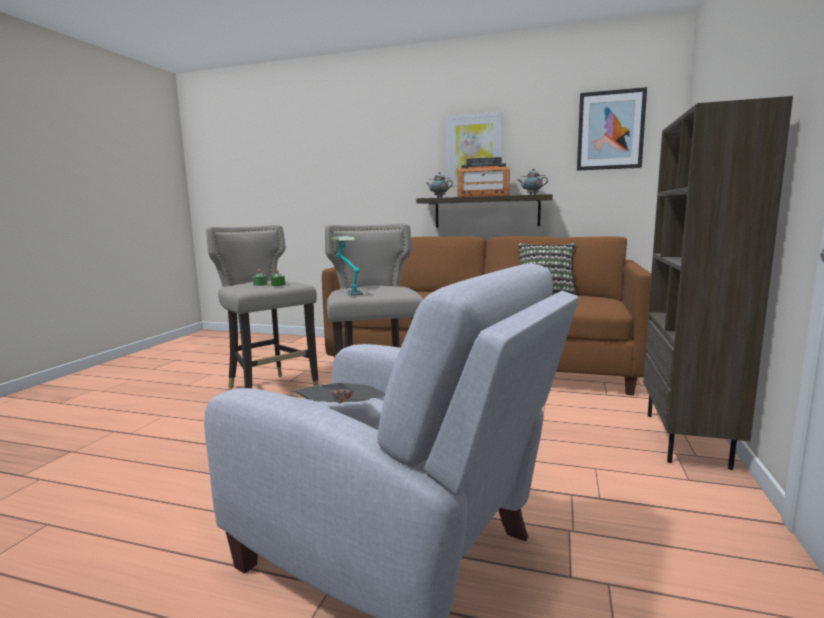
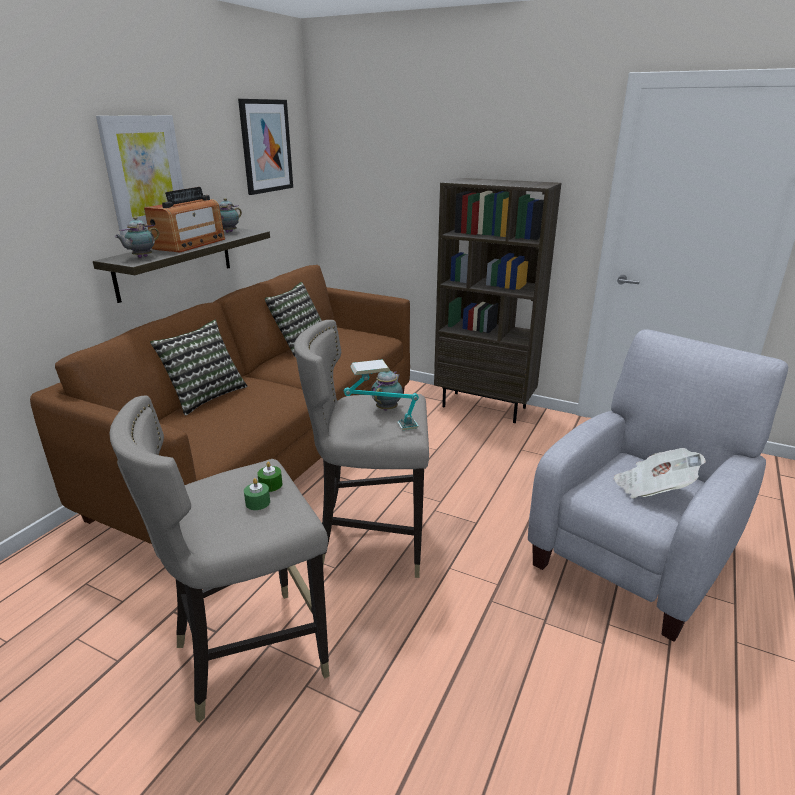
camera: 80 degrees left, 15 degrees up
none -> pillow [150,320,247,415]
none -> teapot [371,371,403,411]

